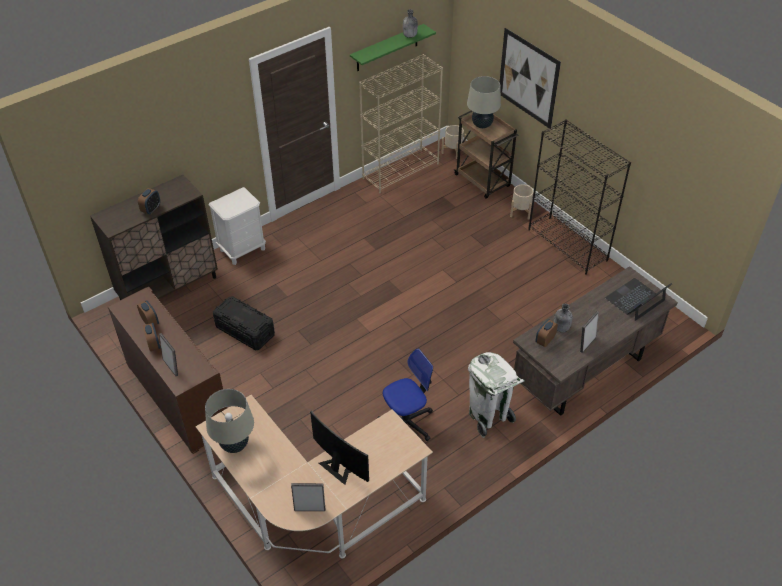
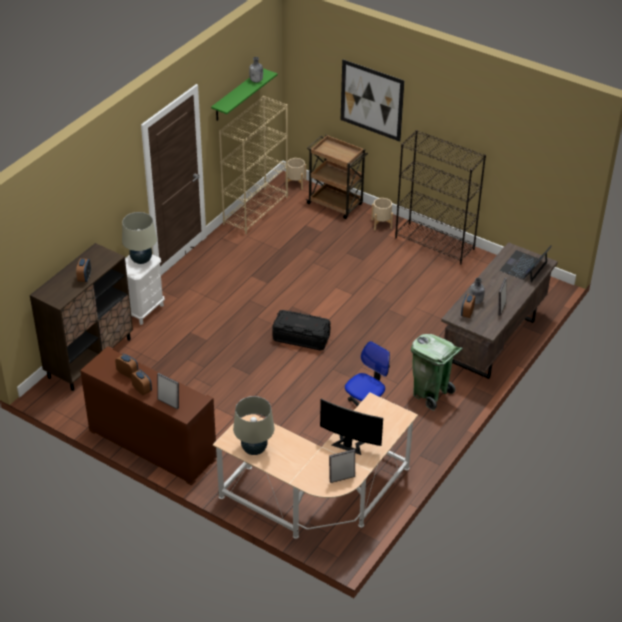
camera: 20 degrees left, 5 degrees down
black storage box [213,296,275,350] -> black storage box moved to [272,310,331,351]
beige table lamp [467,76,501,128] -> beige table lamp moved to [122,212,157,264]
white trash can [468,352,525,438] -> green trash can [411,334,463,411]

